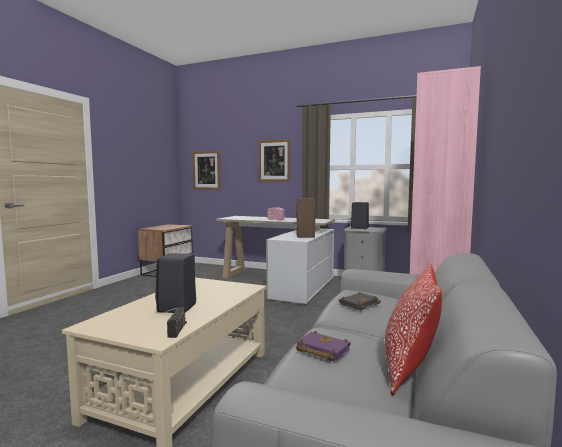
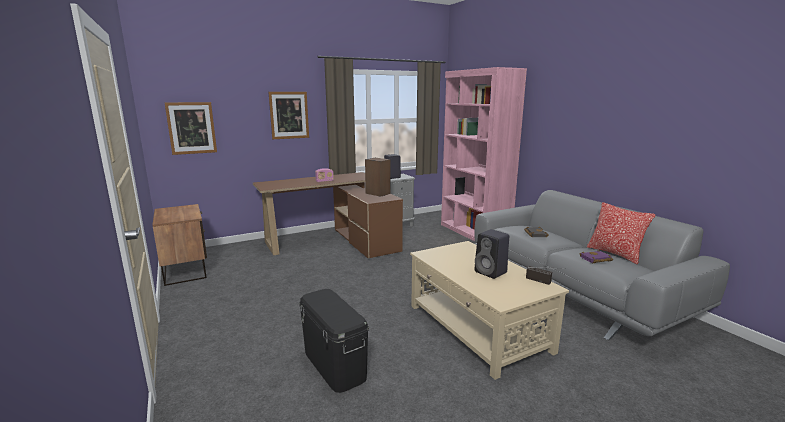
camera: 50 degrees left, 10 degrees up
white desk [216,216,335,304] -> brown desk [253,172,403,259]
none -> black storage box [299,289,369,393]

